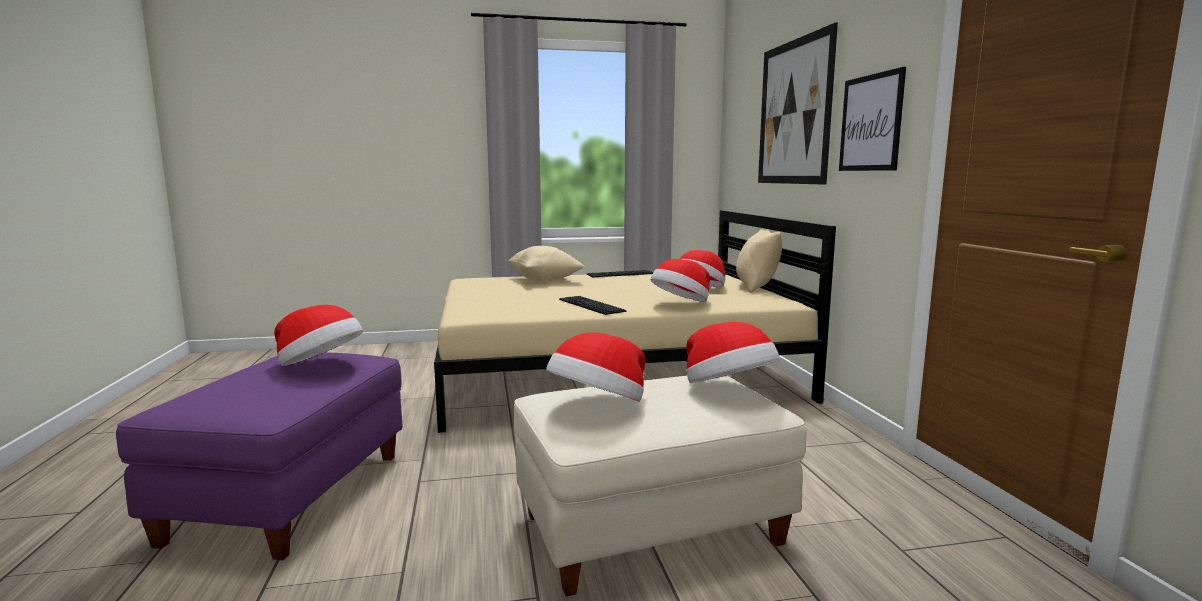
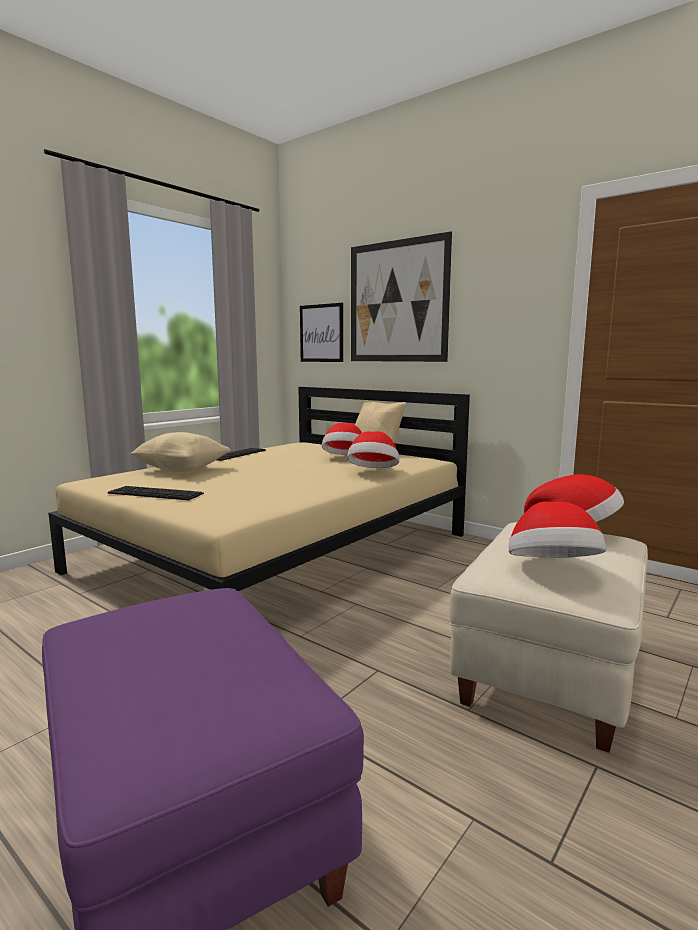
camera: 40 degrees left, 0 degrees up
hat [274,305,363,366] -> none
keyboard [559,296,626,315] -> keyboard moved to [108,486,204,500]
picture [839,67,906,171] -> picture moved to [300,303,343,362]

